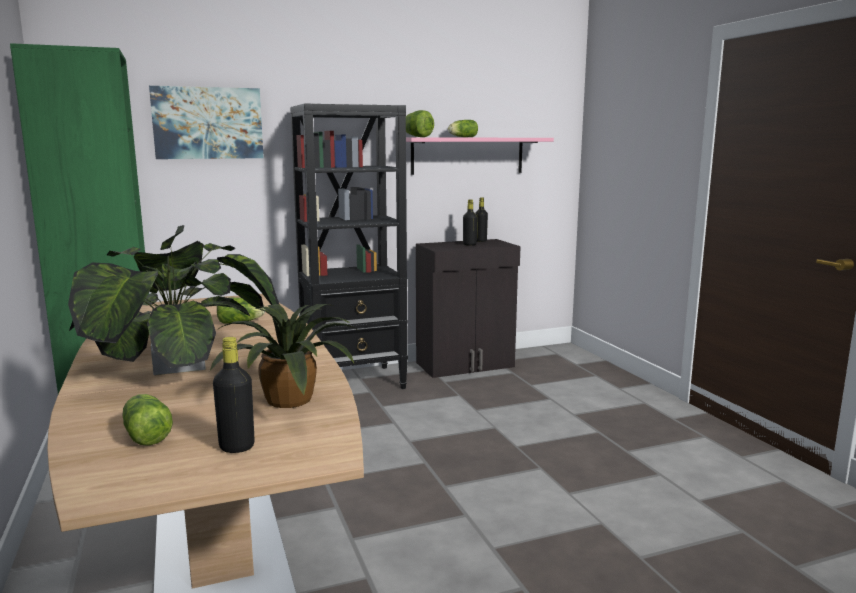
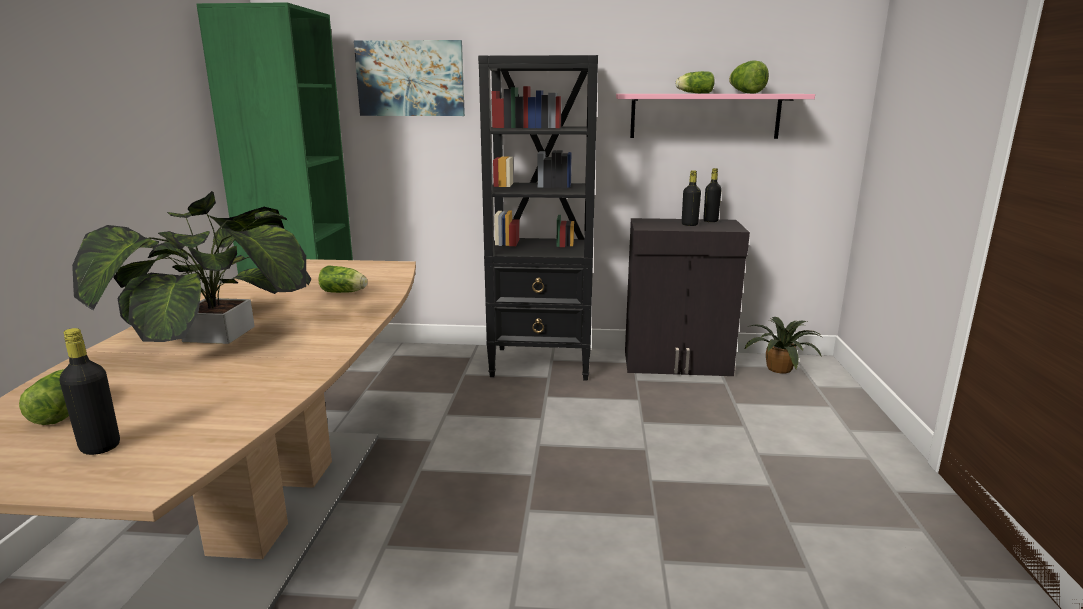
camera: 25 degrees right, 5 degrees up
potted plant [210,304,361,408] -> potted plant moved to [745,317,824,374]
lettuce [406,110,434,137] -> lettuce moved to [729,61,769,93]

